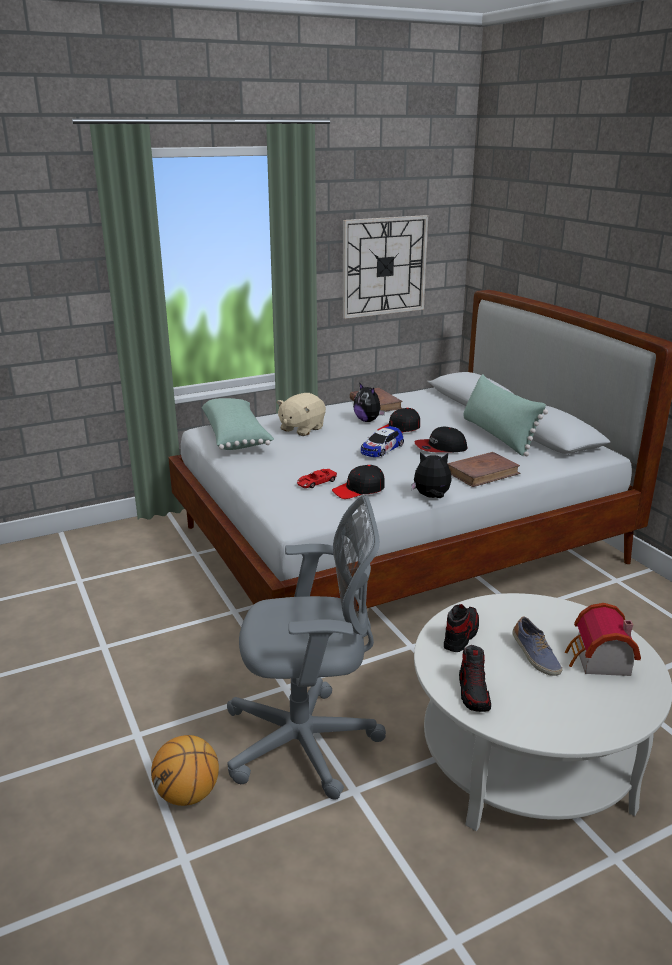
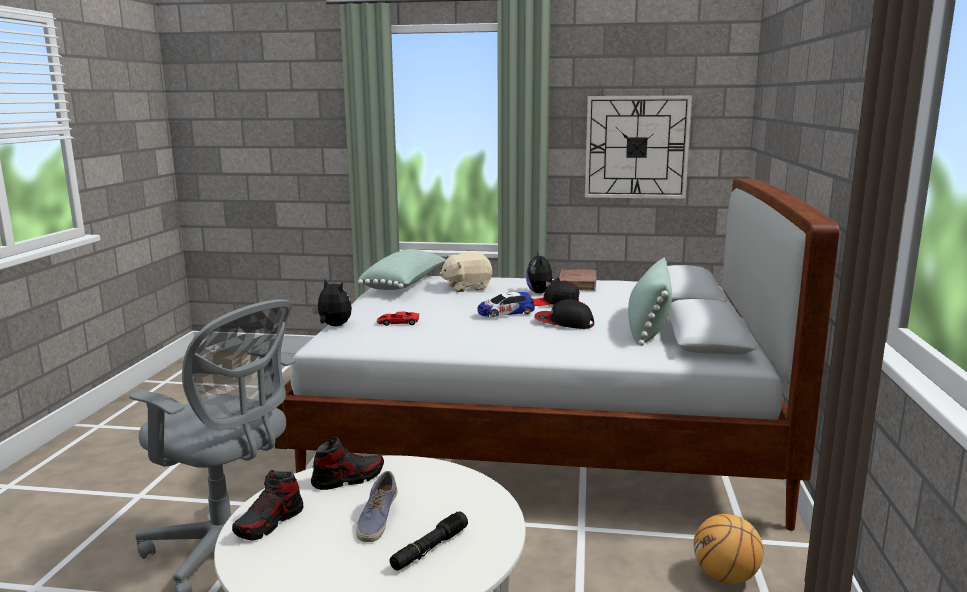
camera: 35 degrees right, 10 degrees down
basketball [151,735,219,806] -> basketball moved to [694,514,764,584]
black cap [332,465,385,499] -> none
plush toy [411,452,452,498] -> plush toy moved to [312,279,352,326]
brown book [447,452,521,487] -> none
toy house [565,603,641,676] -> black flashlight [390,512,468,570]

